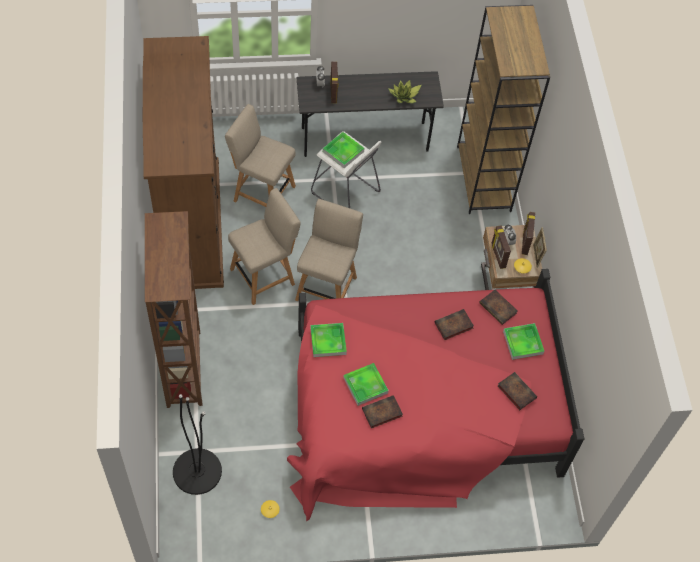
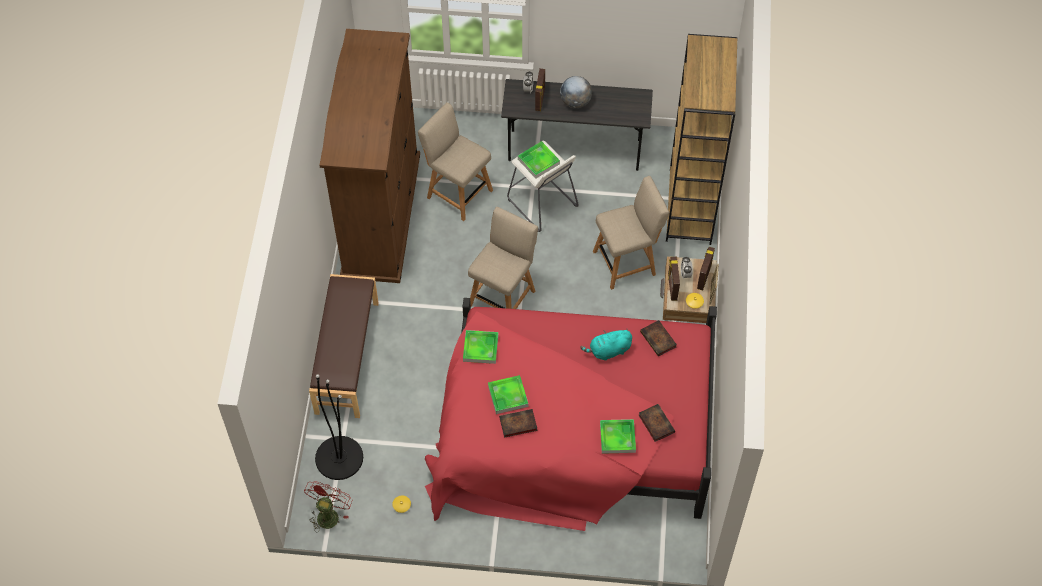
camera: 15 degrees right, 0 degrees up
brown bookcase [145,211,202,408] -> brown bench [309,274,379,418]
beige chair [228,188,301,305] -> beige chair moved to [593,176,669,290]
potted plant [388,80,421,103] -> none
book [435,309,474,340] -> turquoise plush toy [581,328,632,361]
tray [503,323,545,360] -> tray moved to [600,419,636,454]
none -> red fan [304,481,352,532]
none -> globe [560,76,592,108]

